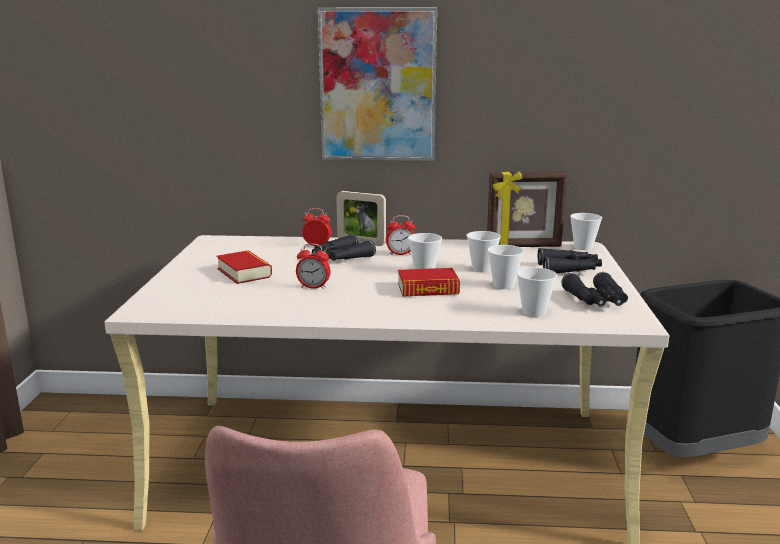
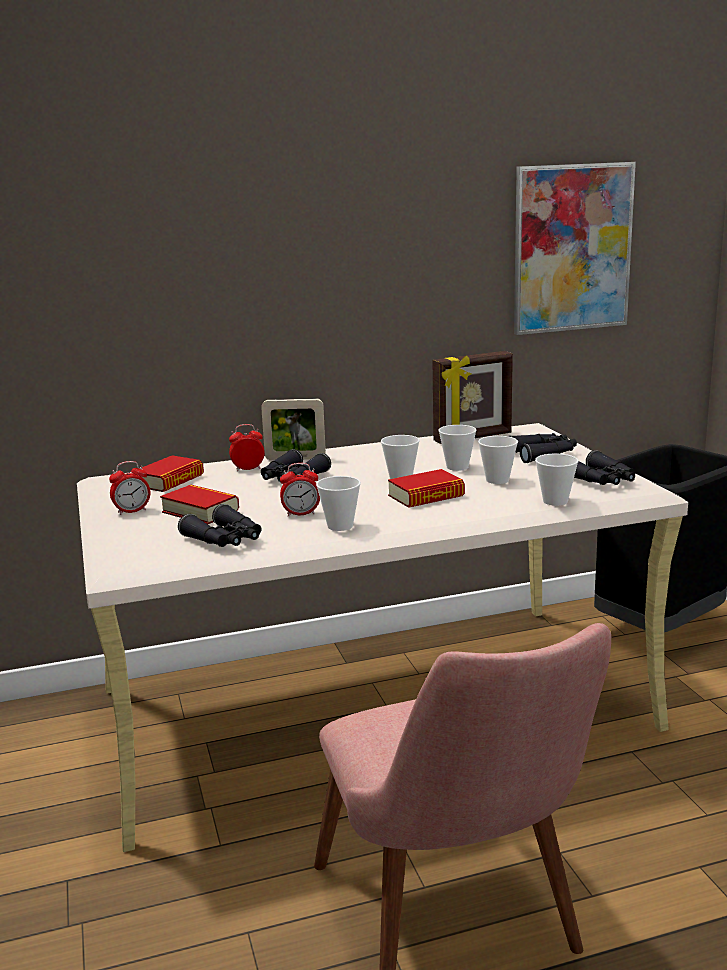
camera: 20 degrees left, 0 degrees up
picture [318,7,437,161] -> picture moved to [514,162,636,335]
alarm clock [386,215,415,255] -> alarm clock moved to [109,461,151,515]
cup [570,213,602,250] -> cup moved to [316,476,361,531]
none -> book [142,455,204,492]
none -> black binoculars [178,504,261,547]

